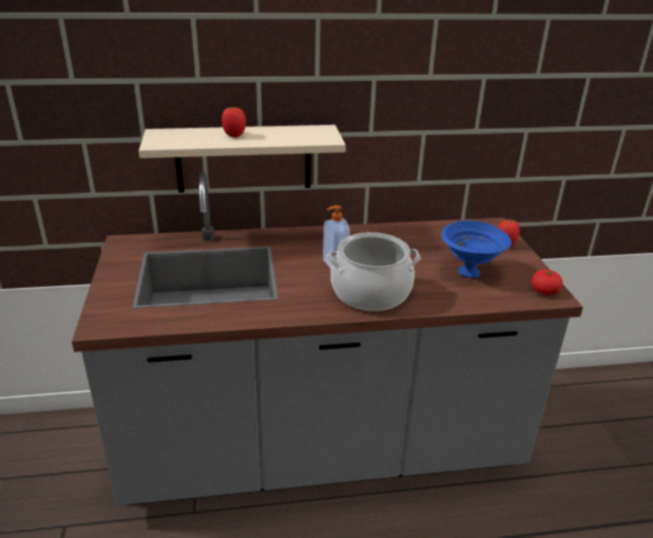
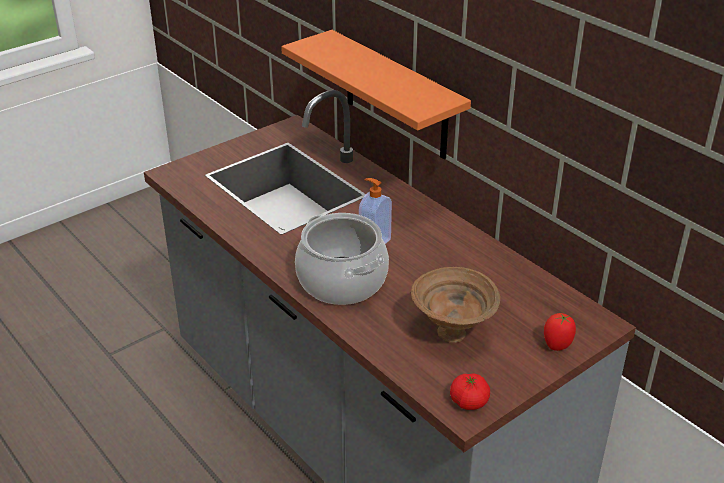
camera: 60 degrees right, 5 degrees up
beige shelf [139,125,346,193] -> orange shelf [281,30,471,159]
tomato [222,106,246,137] -> none
blue bowl [441,220,512,278] -> brown bowl [411,267,500,343]

